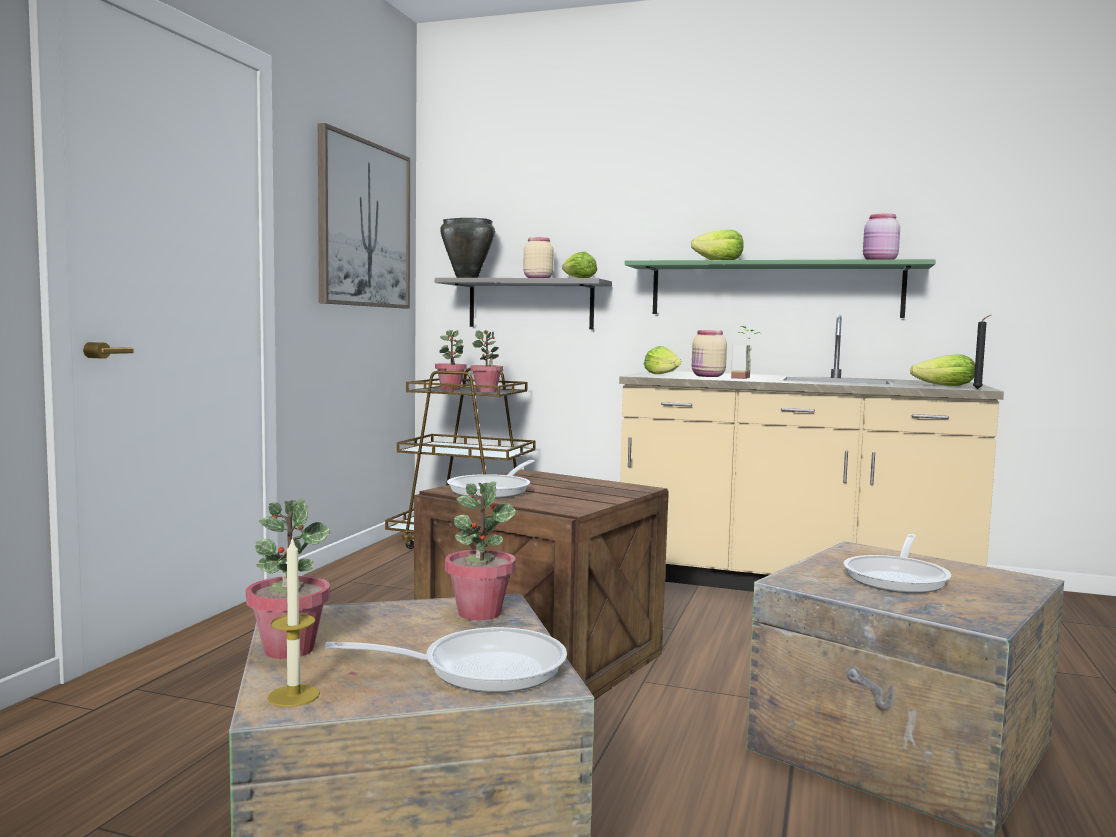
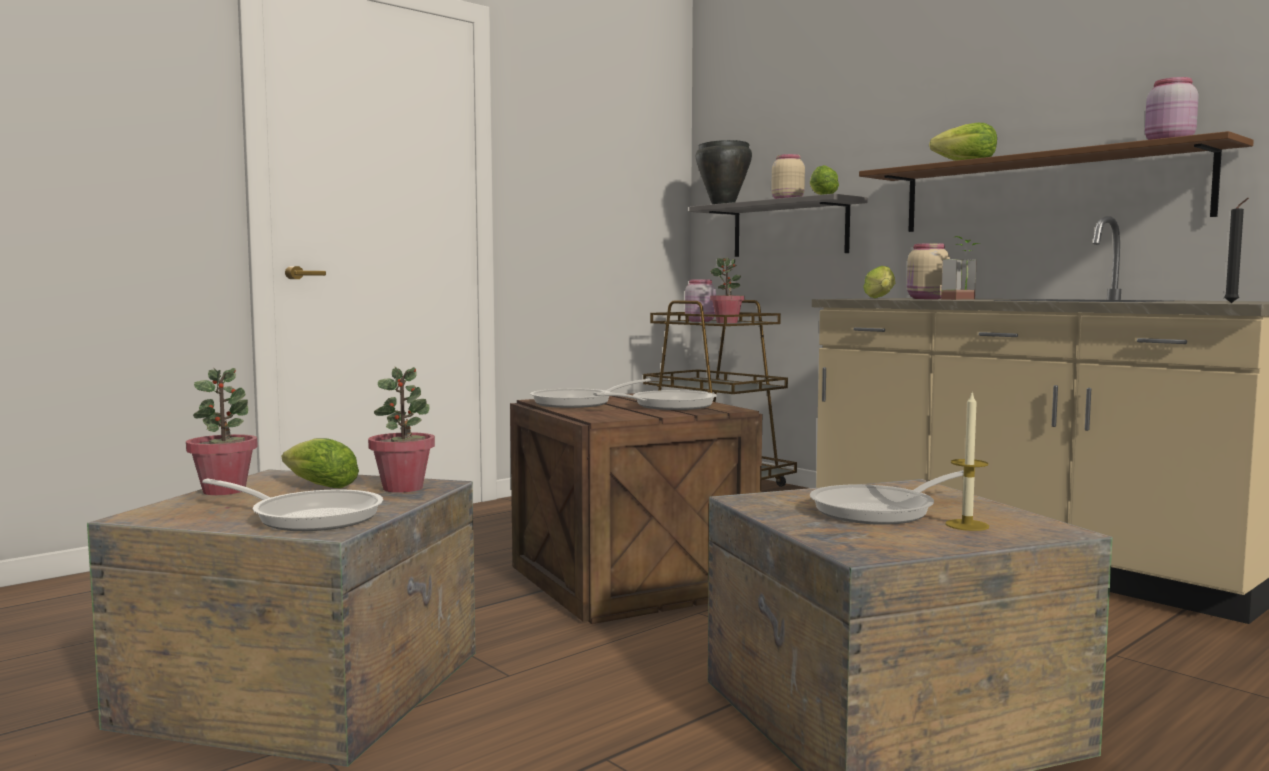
camera: 30 degrees right, 0 degrees up
candle [268,537,320,707] -> candle moved to [945,393,989,531]
picture [318,123,410,308] -> none
potted plant [435,329,467,390] -> pink jar [685,280,716,322]
green shelf [625,259,936,318] -> brown shelf [859,131,1254,232]
lettuce [910,354,975,386] -> lettuce moved to [281,438,359,488]
none -> frying pan [593,390,717,410]

